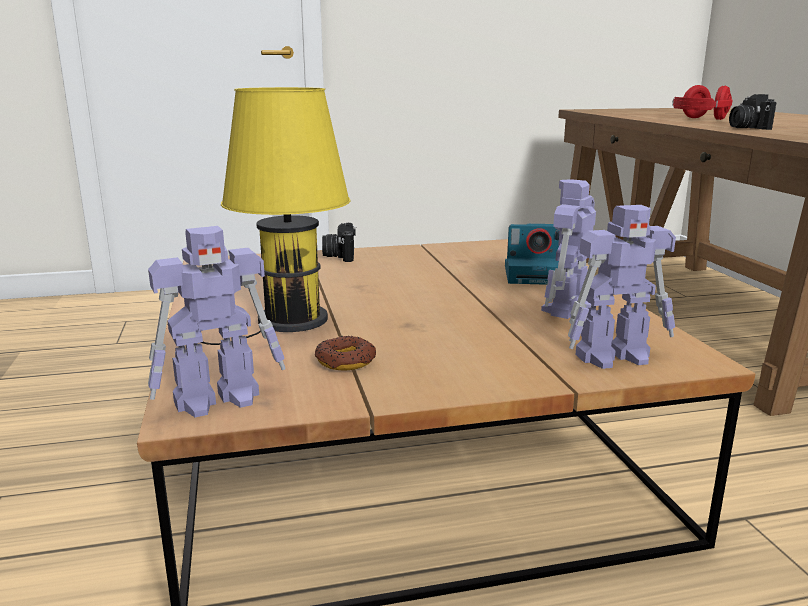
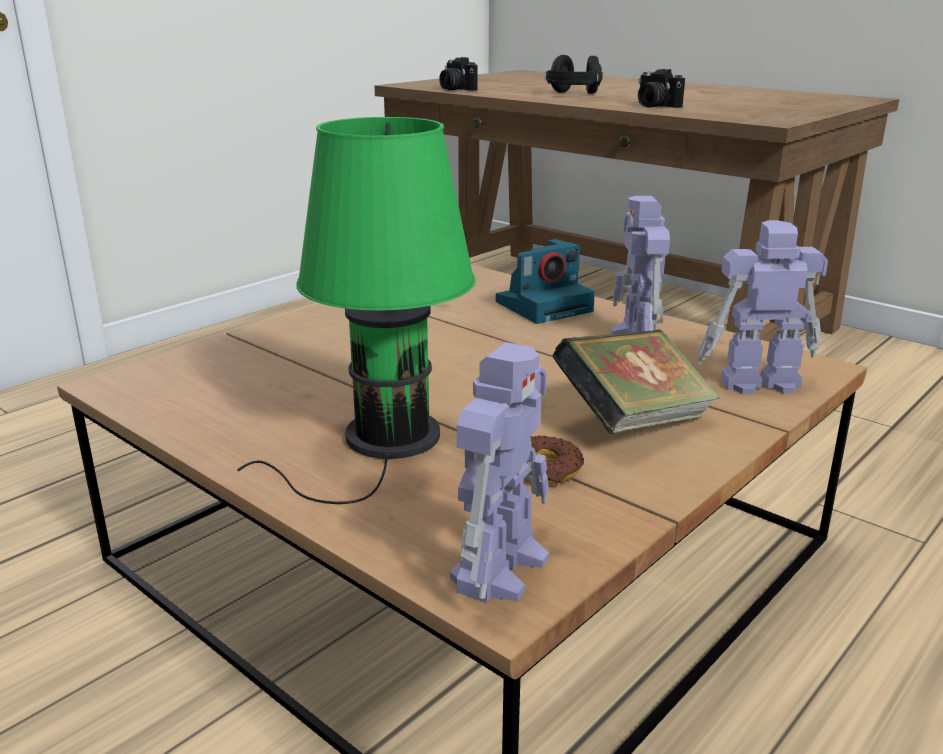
camera: 35 degrees left, 5 degrees up
yellow table lamp [200,87,350,345] -> green table lamp [237,117,476,504]
camera [322,223,356,262] -> camera moved to [439,57,478,91]
toy robot [568,205,676,369] -> toy robot turned 135 degrees counterclockwise [697,220,828,394]
red headphones [672,85,733,120] -> black headphones [545,55,603,94]
none -> book [552,329,720,434]

